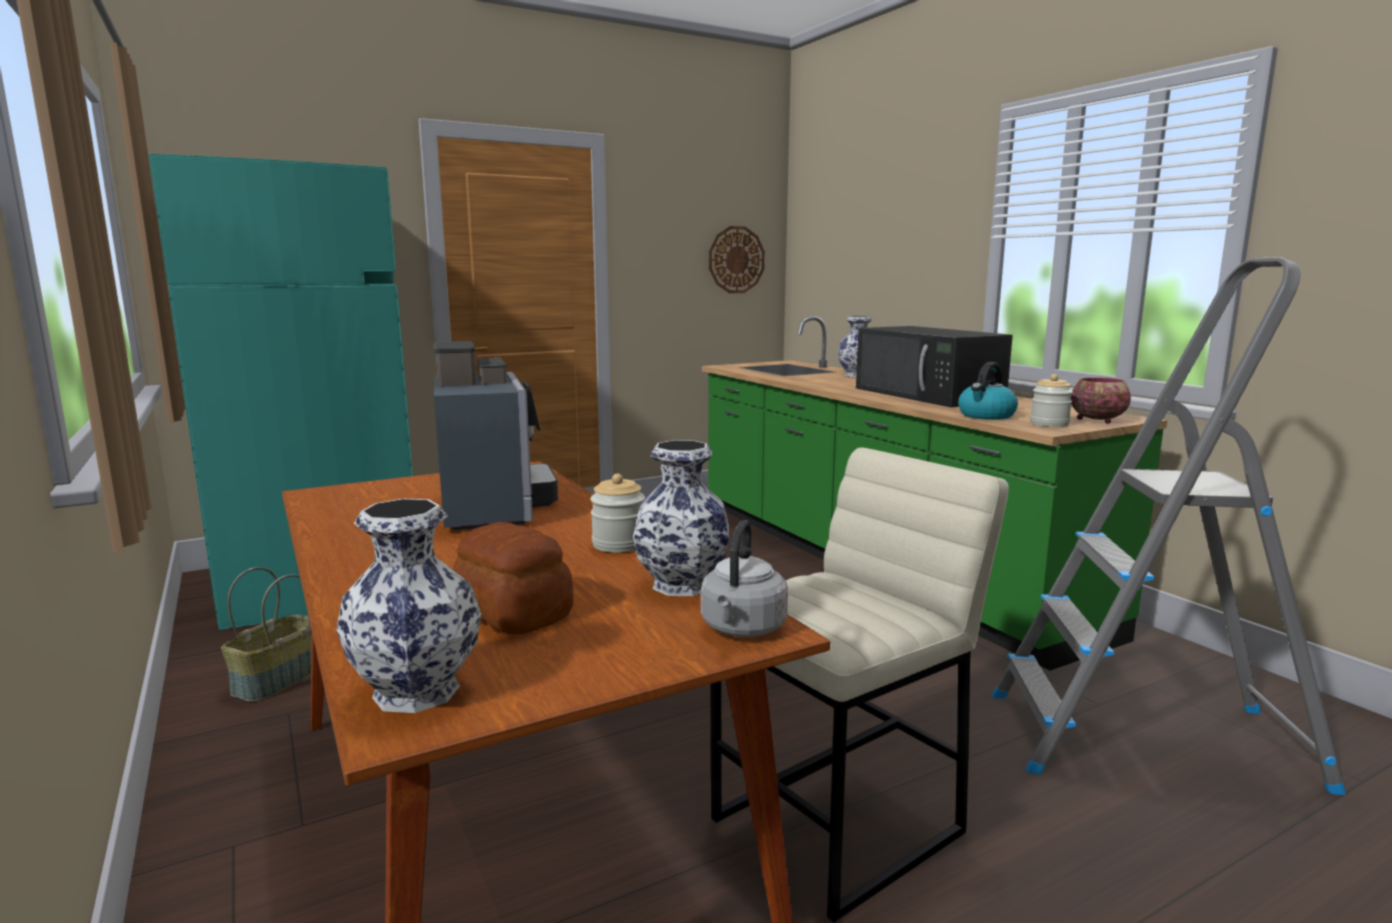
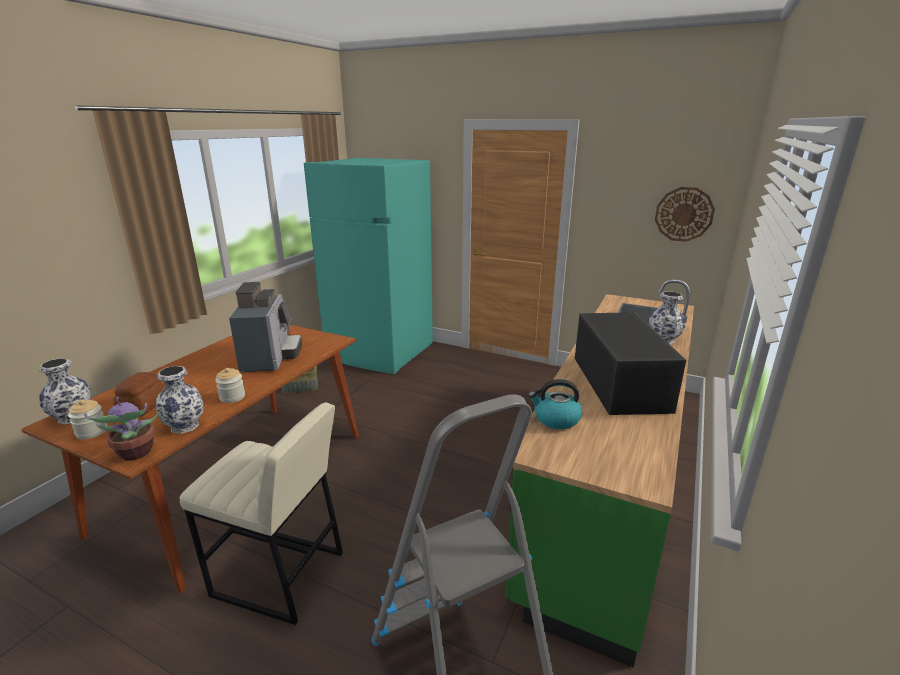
camera: 55 degrees right, 10 degrees up
coffee machine [434,341,558,530] -> coffee machine turned 45 degrees counterclockwise [229,282,302,372]
grey kettle [701,520,788,637] -> potted plant [84,397,157,461]
black microwave [856,326,1013,407] -> black microwave turned 150 degrees clockwise [575,312,686,415]
jar [1030,374,1073,427] -> jar moved to [68,400,107,440]
bowl [1071,377,1131,424] -> none

